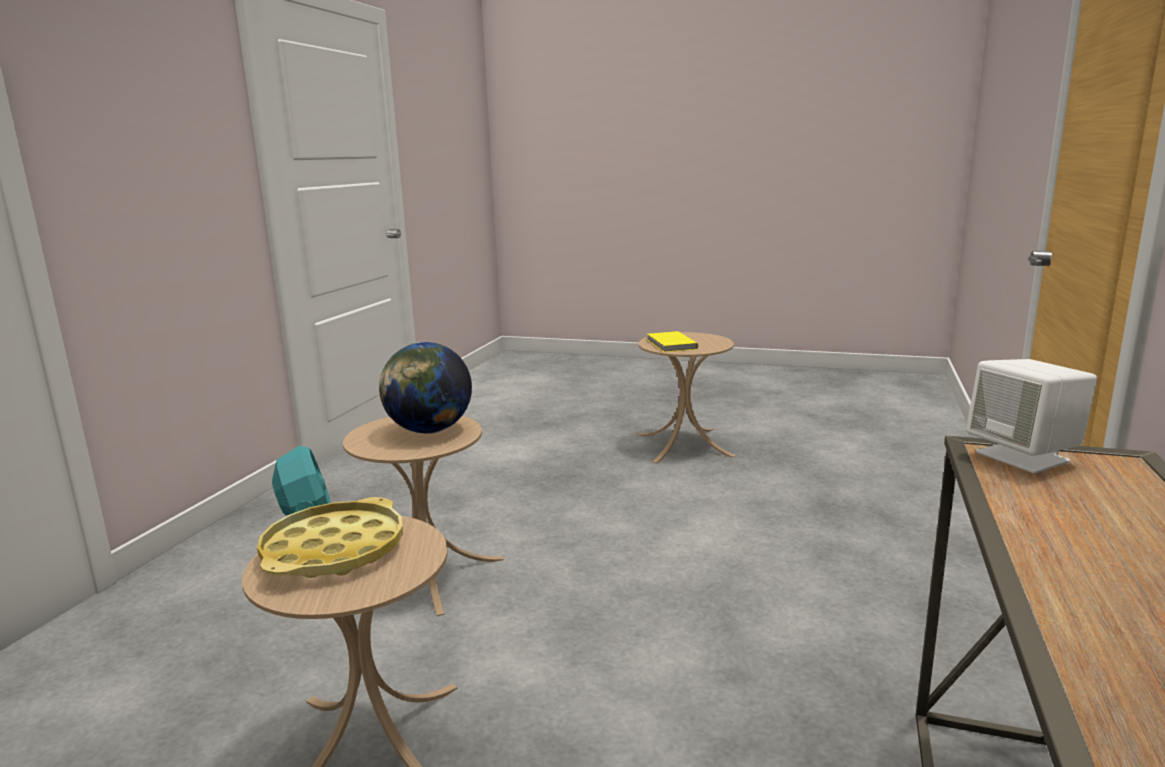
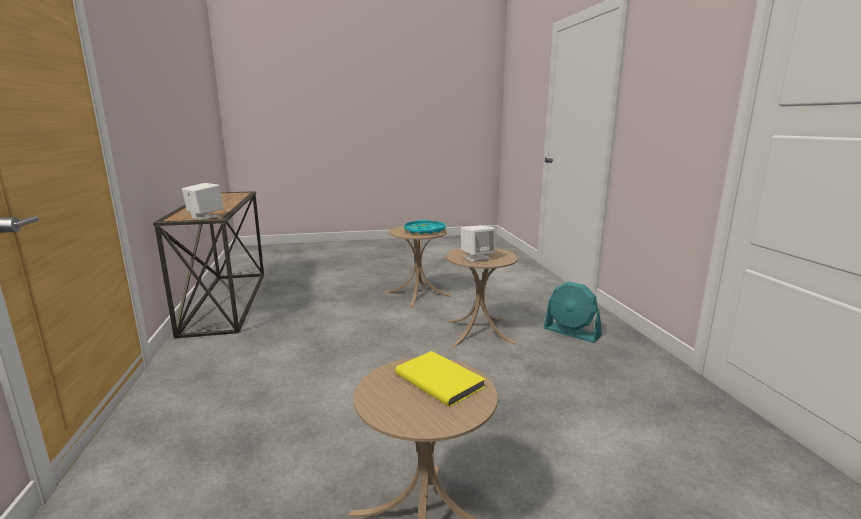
camera: 150 degrees right, 0 degrees up
yellow tray [257,497,403,578] -> turquoise tray [404,220,446,234]
globe [379,342,472,434] -> white speaker [461,225,495,262]

